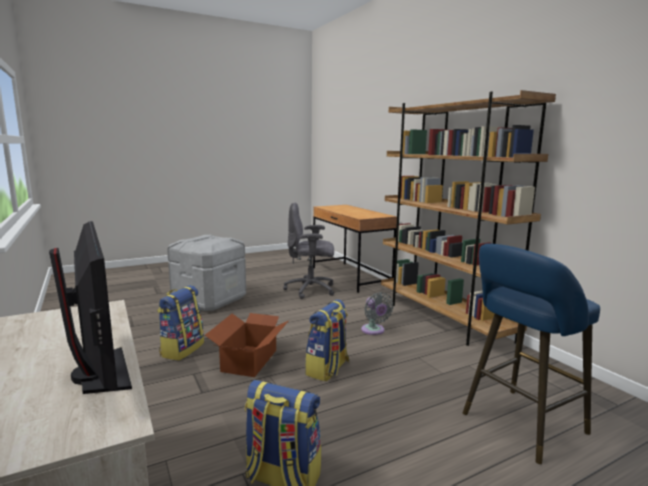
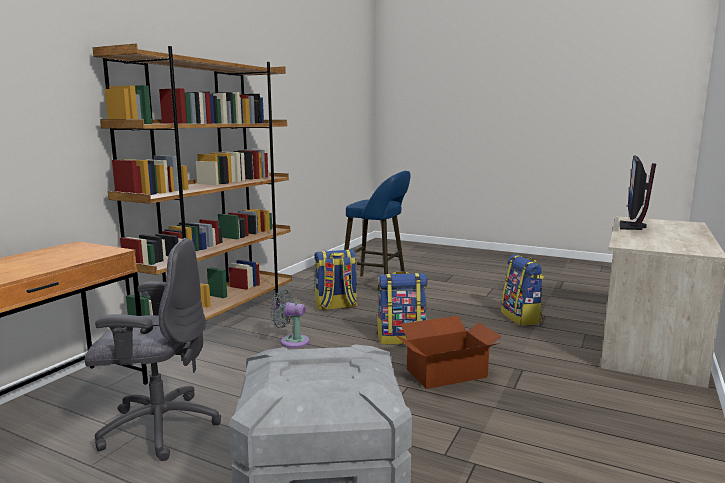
camera: 125 degrees left, 0 degrees up
backpack [157,285,204,361] -> backpack moved to [314,249,358,311]
grey office chair [283,203,334,299] -> grey office chair turned 60 degrees counterclockwise [84,238,221,461]
grey fan [361,292,394,335] -> grey fan turned 105 degrees counterclockwise [270,289,309,348]

